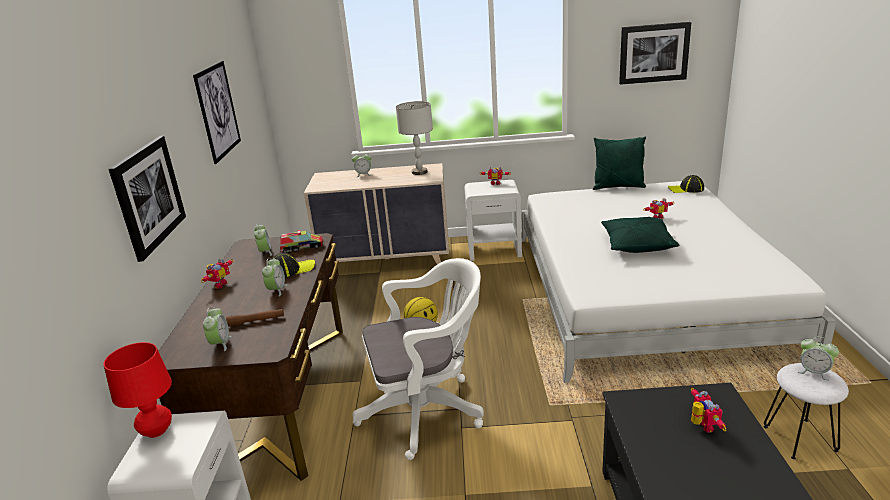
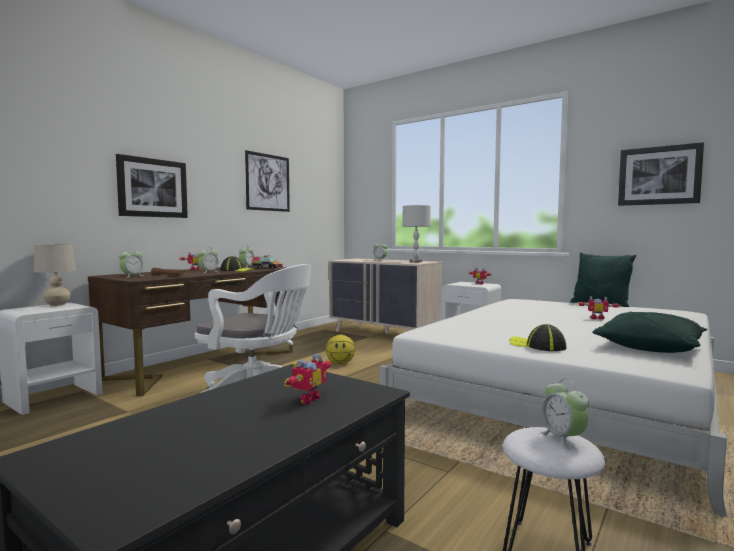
camera: 35 degrees right, 20 degrees down
red table lamp [104,342,172,438] -> beige table lamp [33,244,77,306]
green pillow [601,217,679,253] -> green pillow moved to [592,312,707,353]
cap [668,175,704,193] -> cap moved to [510,324,566,351]

